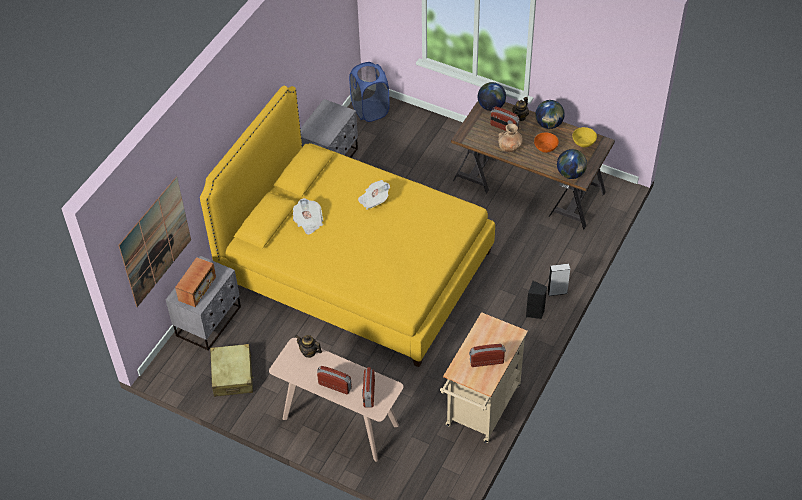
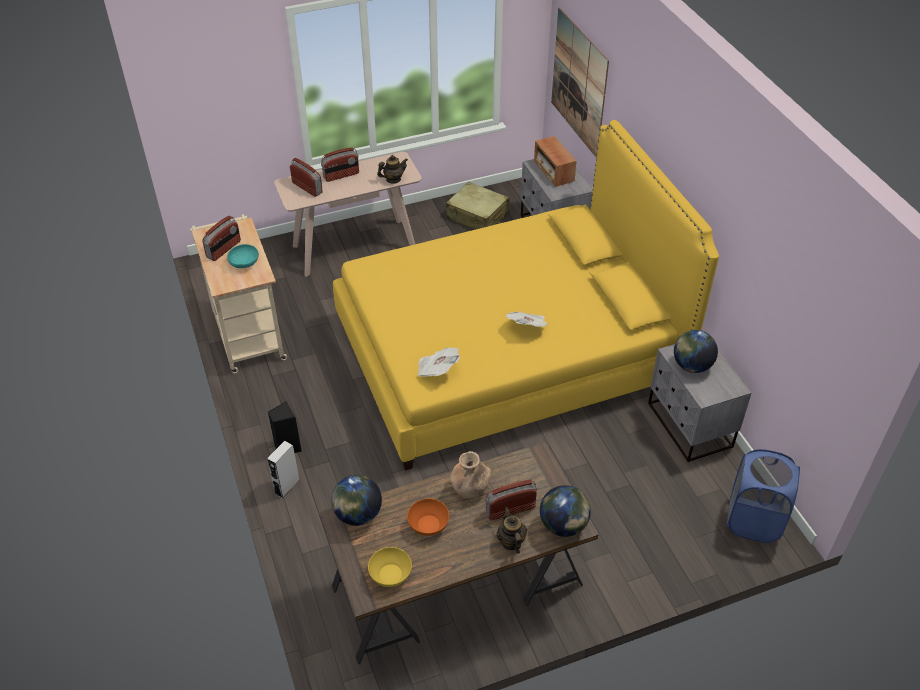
camera: 130 degrees right, 5 degrees down
newspaper [293,198,323,235] -> newspaper moved to [417,347,460,377]
globe [536,100,565,129] -> globe moved to [674,330,718,373]
none -> turquoise bowl [227,244,259,268]

